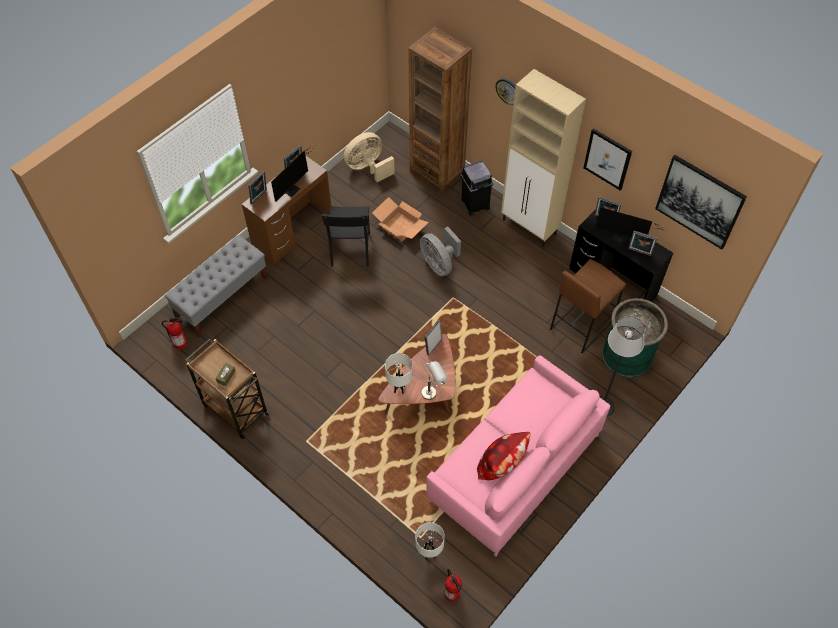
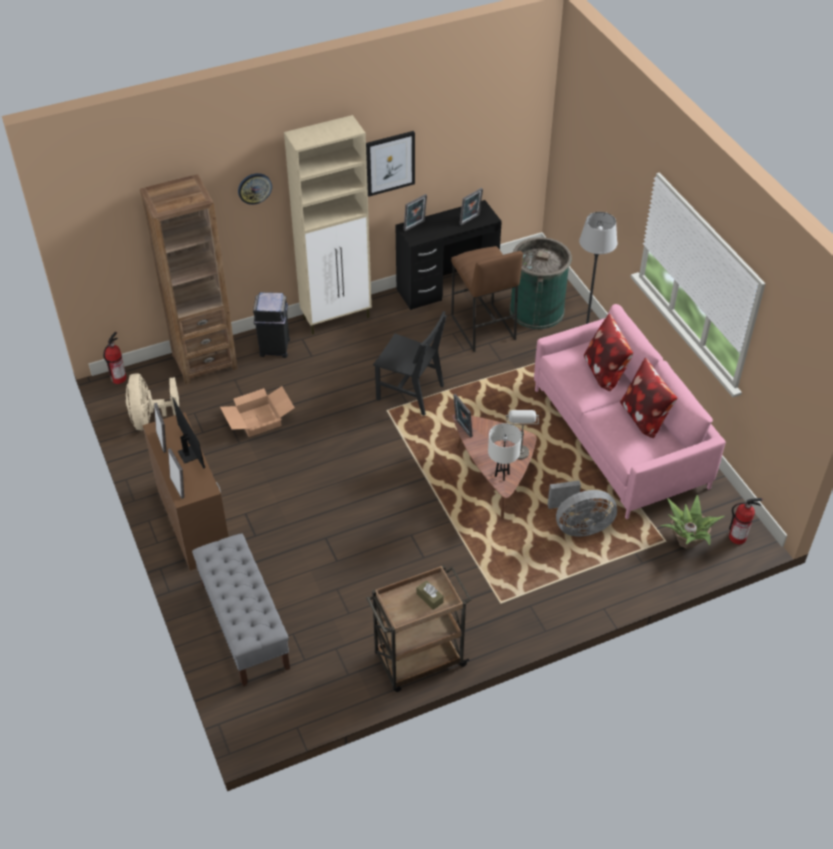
camera: 65 degrees left, 10 degrees down
fire extinguisher [162,317,187,349] -> fire extinguisher moved to [103,332,127,384]
black chair [322,206,370,267] -> black chair moved to [373,311,447,416]
white table lamp [415,522,445,560] -> potted plant [660,495,725,549]
grey fan [420,227,461,276] -> grey fan moved to [548,481,617,537]
monitor [595,207,665,244] -> none
picture [655,155,747,249] -> none
none -> pillow [584,314,633,391]

